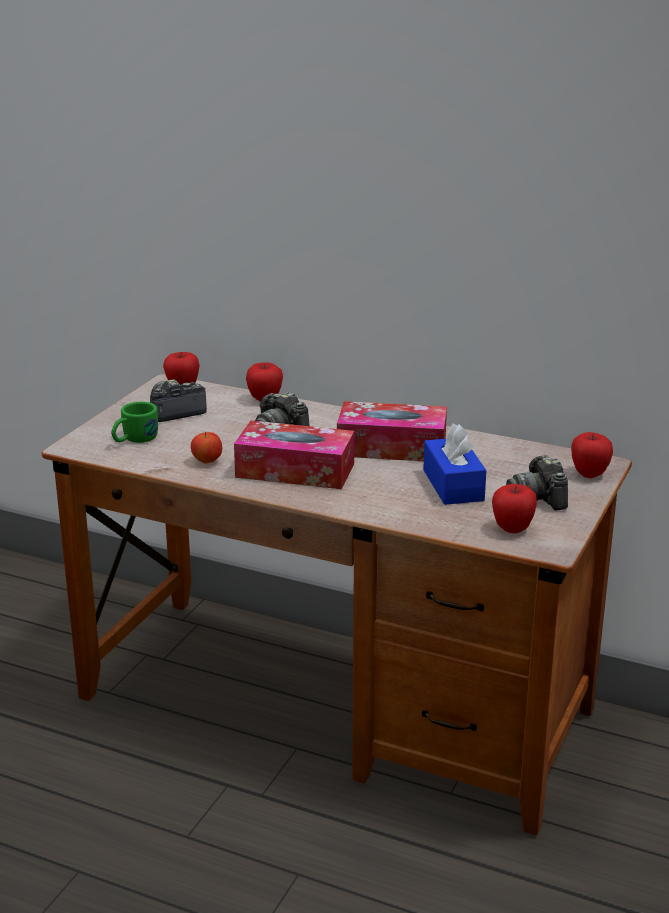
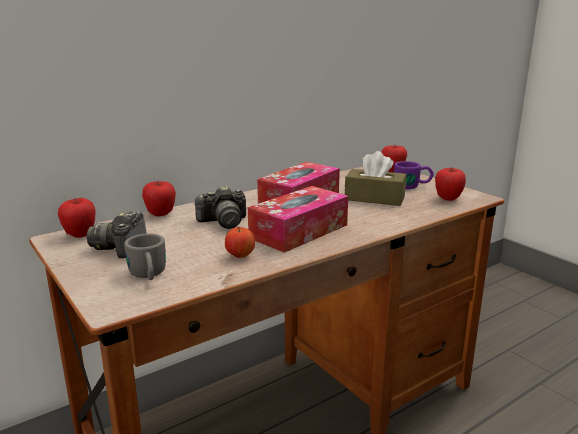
camera: 60 degrees left, 5 degrees down
green mug [111,402,158,443] -> grey mug [124,233,166,280]
blue tissue box [423,423,486,505] -> brown tissue box [345,151,407,206]
camera [506,455,568,511] -> purple mug [394,161,434,189]

